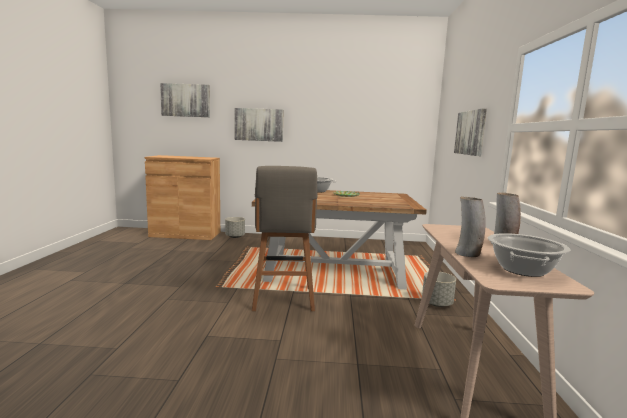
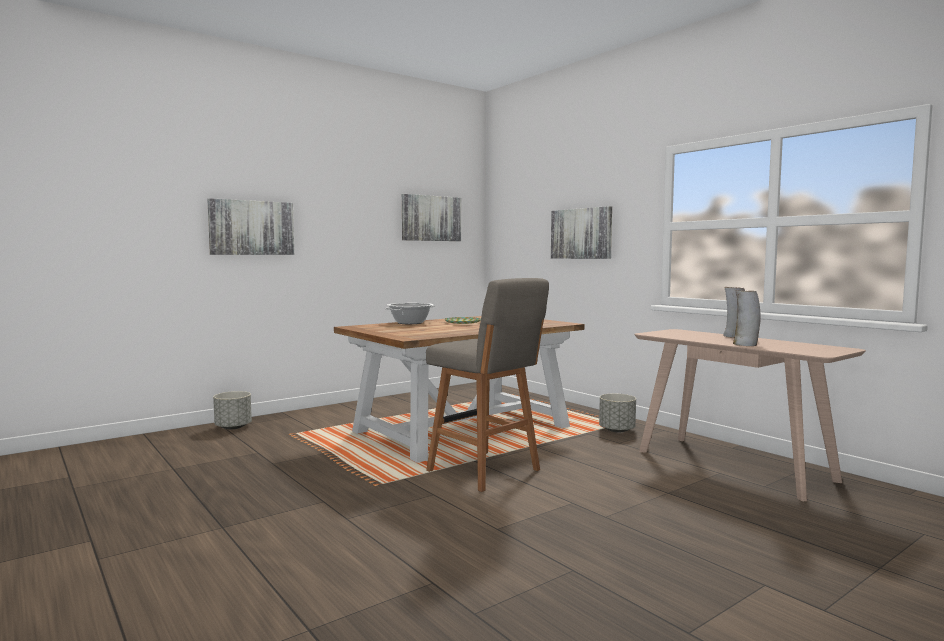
camera: 40 degrees left, 5 degrees down
brown cabinet [145,155,220,240] -> none
picture [160,83,210,117] -> picture moved to [402,194,461,241]
cooking pot [488,233,570,277] -> none

